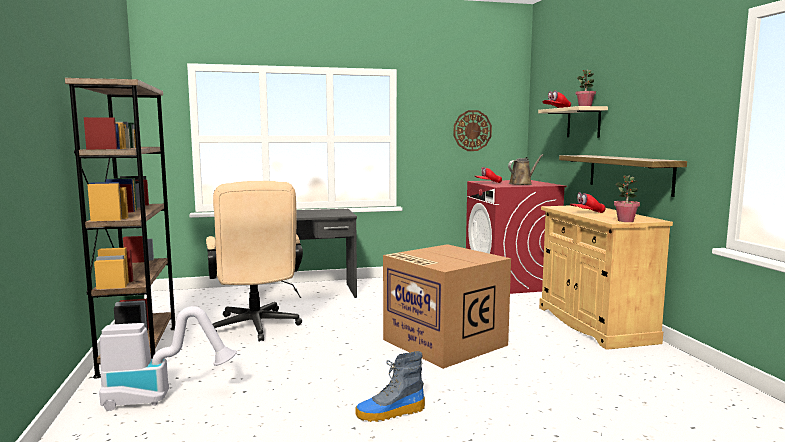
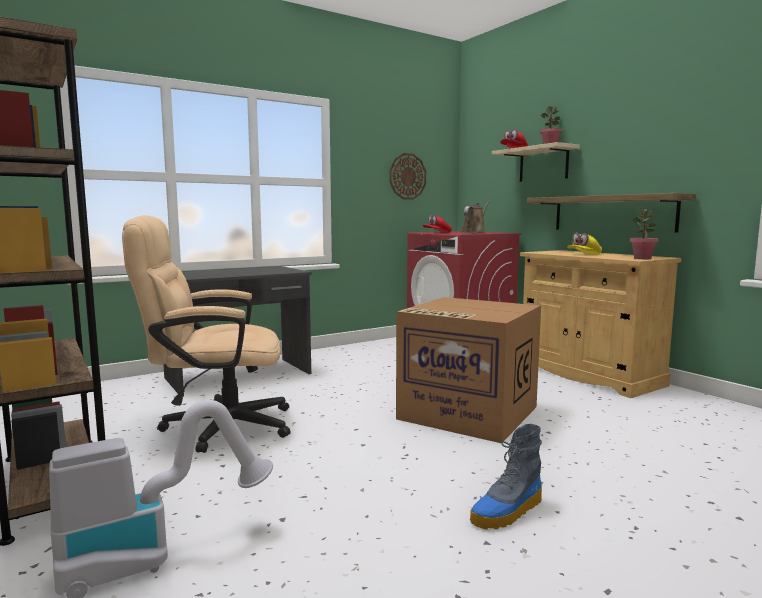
camera: 20 degrees left, 0 degrees up
beige office chair [206,181,303,341] -> beige office chair turned 120 degrees clockwise [122,215,291,453]
red cap [570,192,606,213] -> yellow cap [567,233,602,255]

